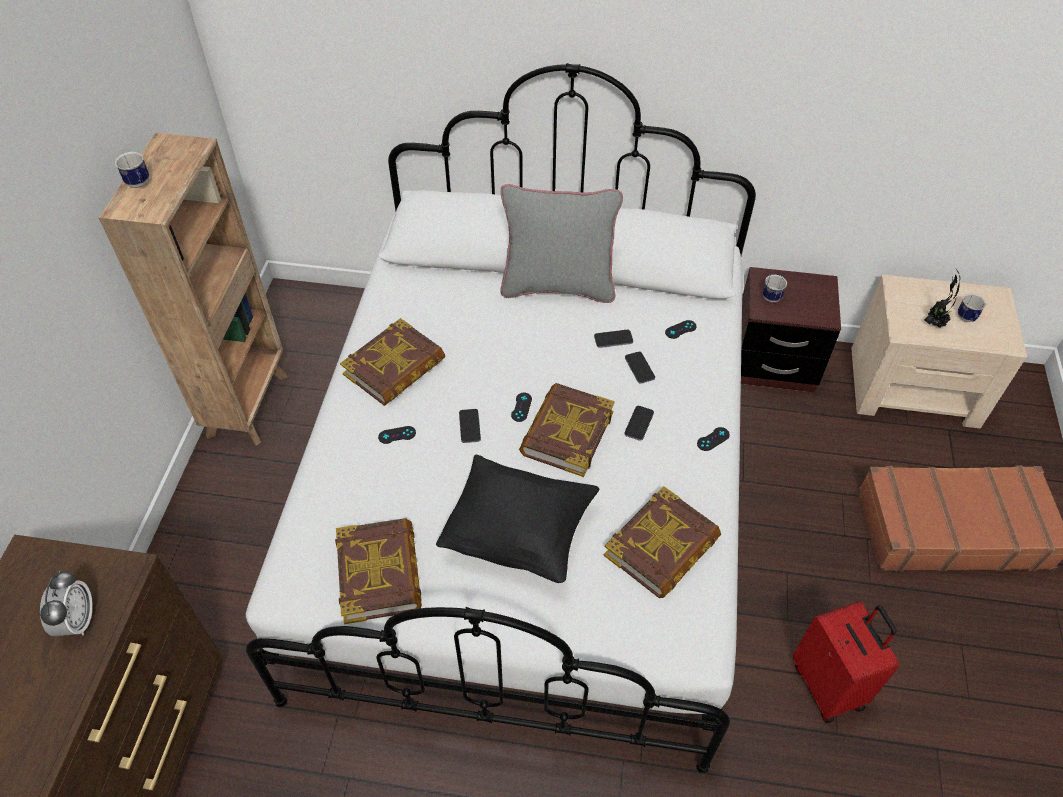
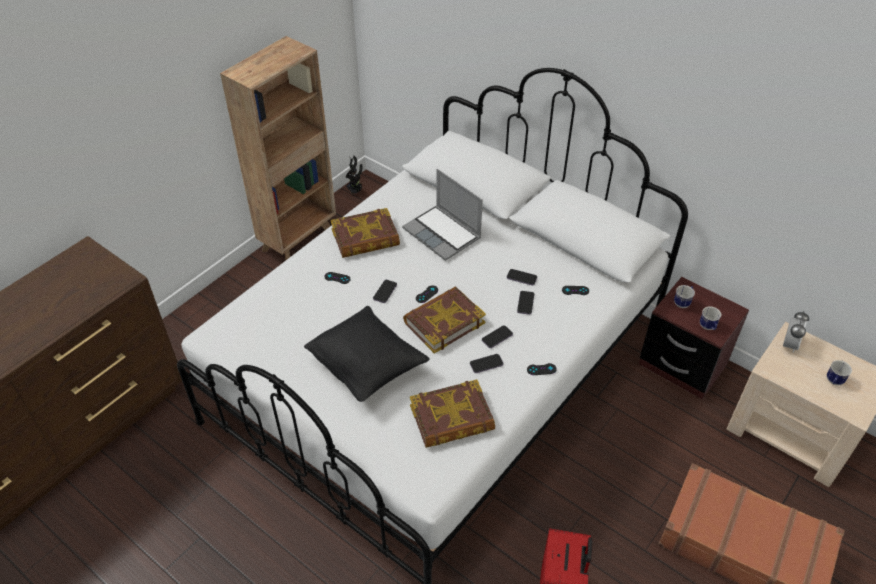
camera: 30 degrees right, 5 degrees down
alarm clock [40,570,93,636] -> alarm clock moved to [783,311,809,353]
mug [115,152,149,188] -> mug moved to [700,306,721,330]
book [335,518,422,624] -> none
grey pillow [500,184,623,303] -> none
potted plant [925,270,960,328] -> potted plant moved to [346,156,363,194]
none -> laptop [402,169,483,261]
none -> phone [470,354,504,373]

